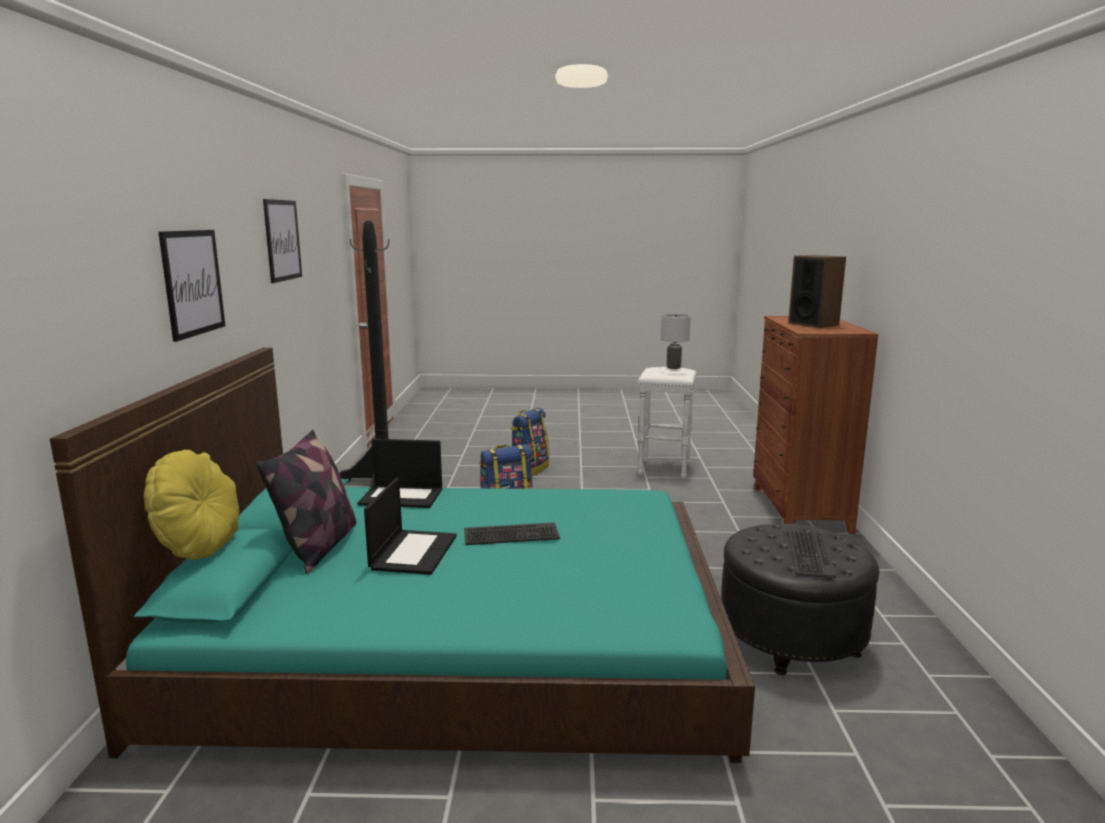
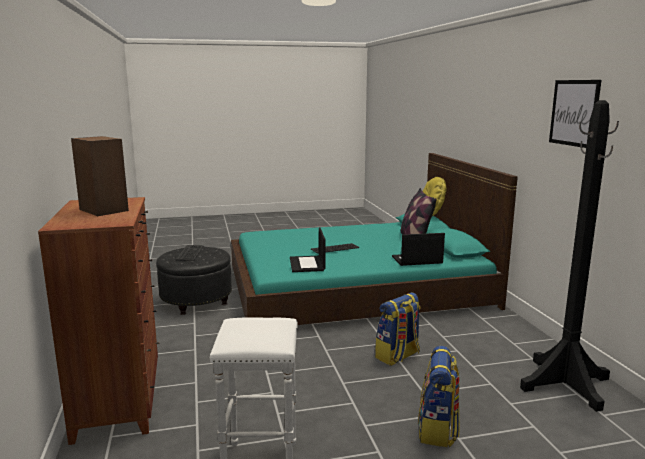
camera: 165 degrees right, 0 degrees up
picture [158,230,225,342] -> none
laptop [364,478,457,575] -> laptop moved to [290,228,326,272]
white table lamp [661,313,691,369] -> none

